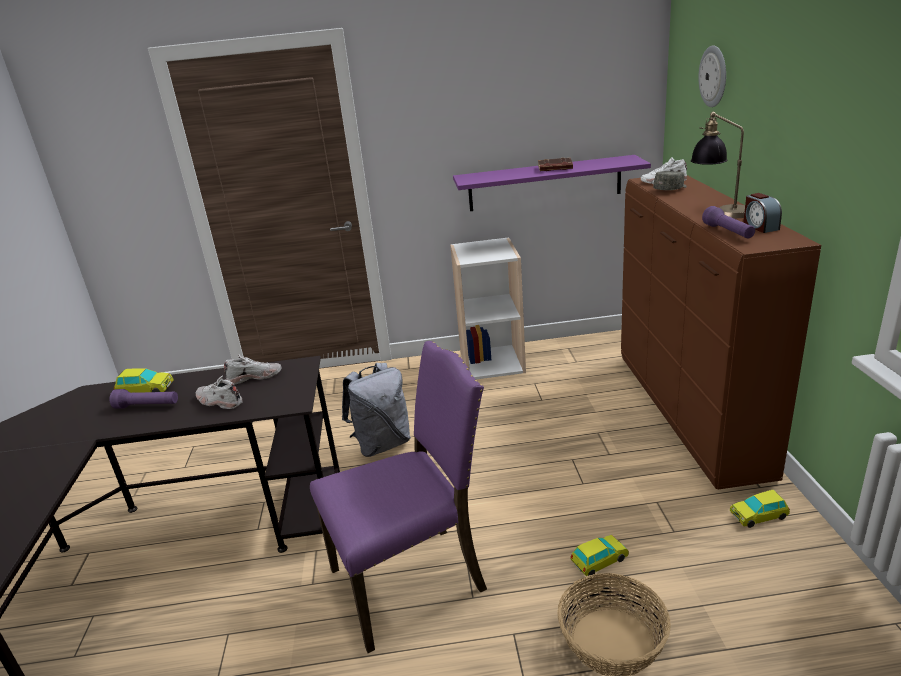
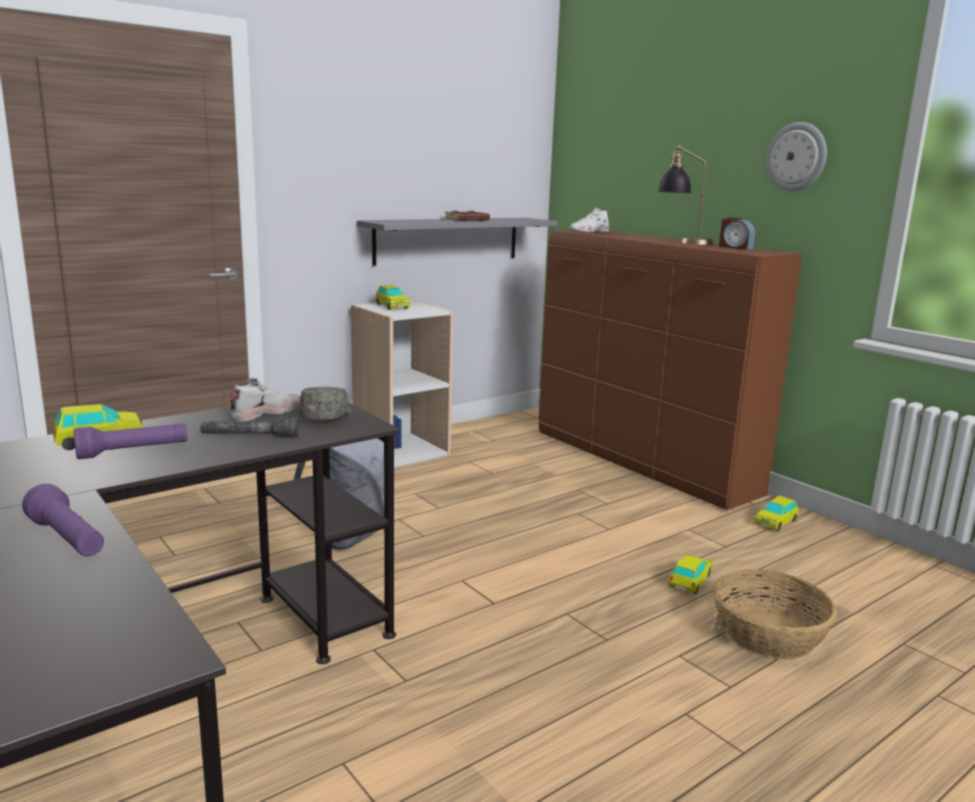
camera: 35 degrees left, 10 degrees down
white shoe [196,375,243,409] -> grey flashlight [200,418,299,437]
purple chair [310,341,487,653] -> none
purple shelf [453,155,651,211] -> grey shelf [357,218,557,266]
grey cap [653,171,687,190] -> grey cap moved to [299,387,351,420]
wall clock [698,45,726,107] -> wall clock moved to [766,122,827,191]
purple flashlight [702,206,755,238] -> purple flashlight moved to [22,484,104,556]
none -> toy car [375,285,410,310]

